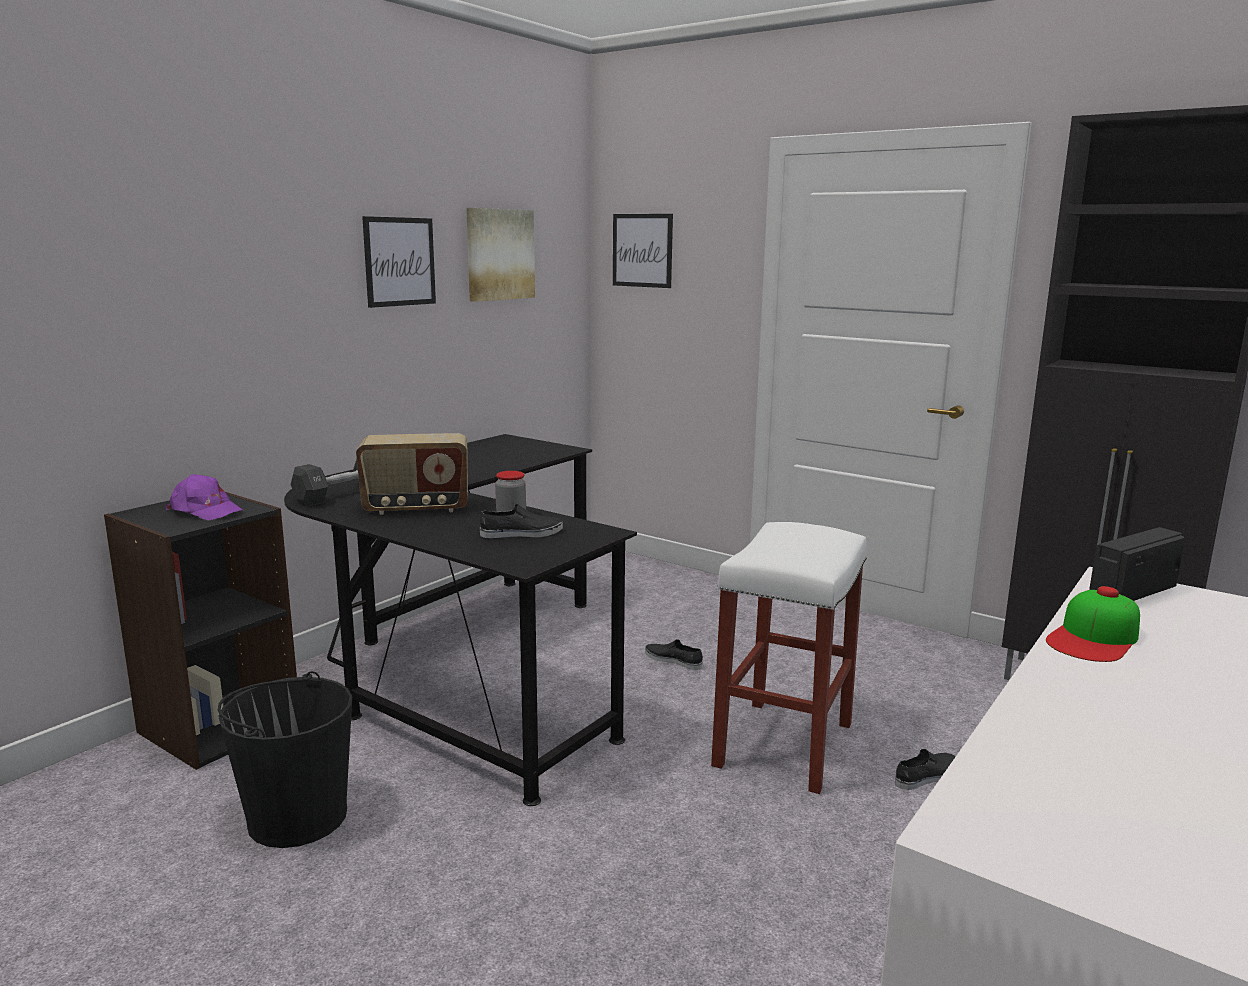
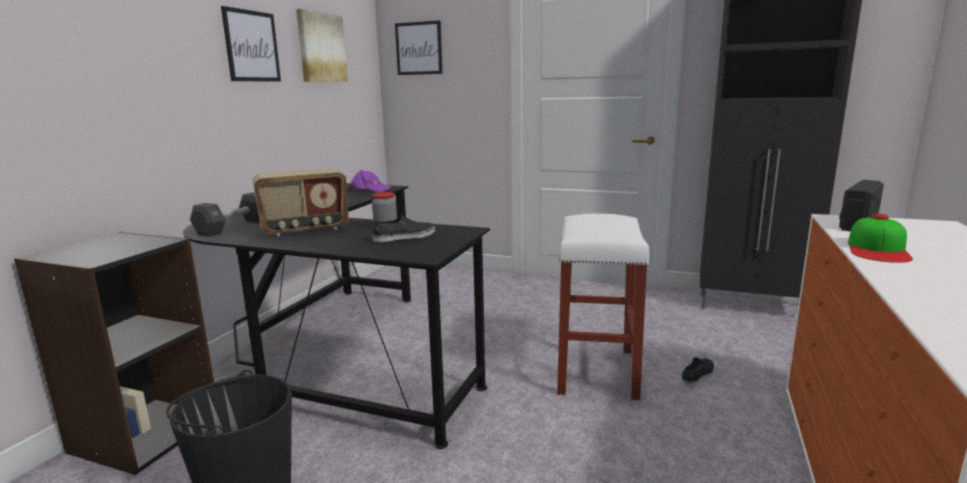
camera: 15 degrees left, 0 degrees up
purple cap [165,474,243,521] -> purple cap moved to [348,170,391,192]
black shoe [645,639,703,670] -> none

